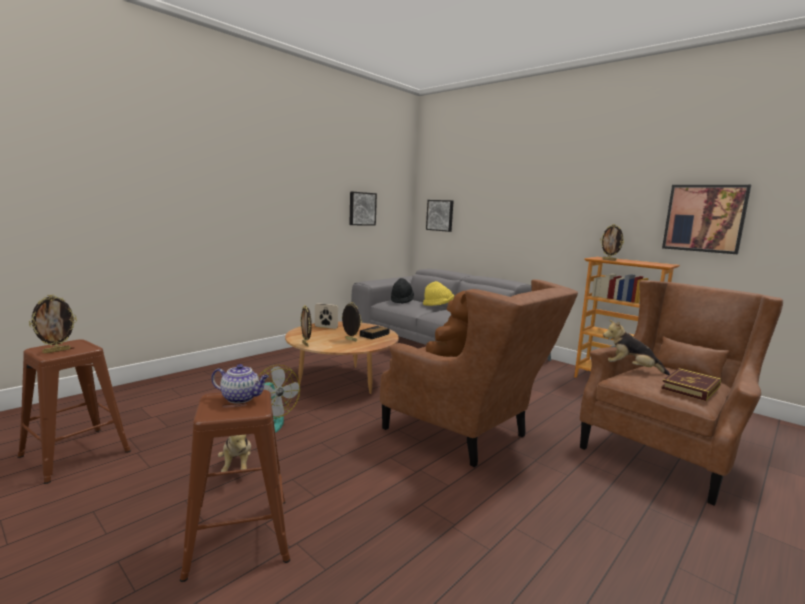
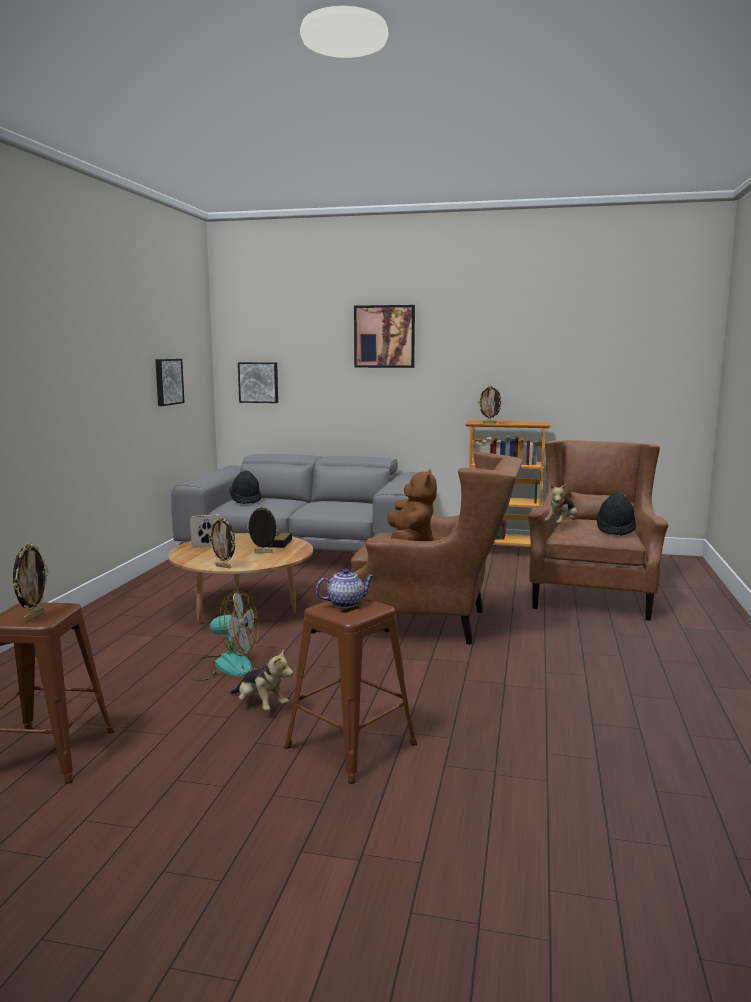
camera: 30 degrees left, 0 degrees up
yellow hat [423,281,454,306] -> none
plush toy [603,320,670,375] -> plush toy turned 45 degrees counterclockwise [545,484,578,524]
book [661,368,721,401] -> black hat [596,493,636,536]
picture [662,185,751,254] -> picture moved to [354,305,415,368]

